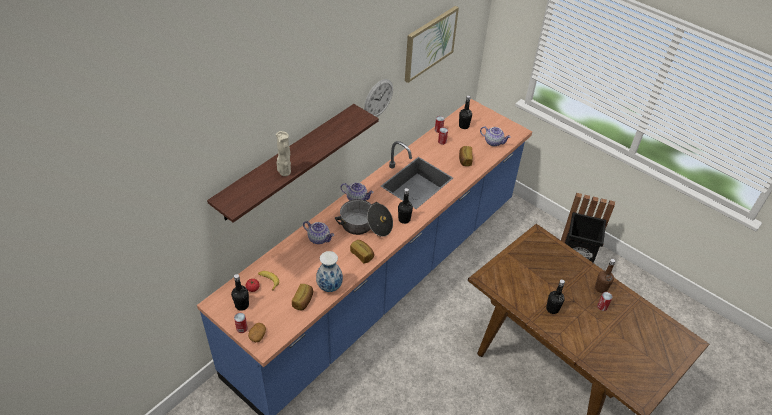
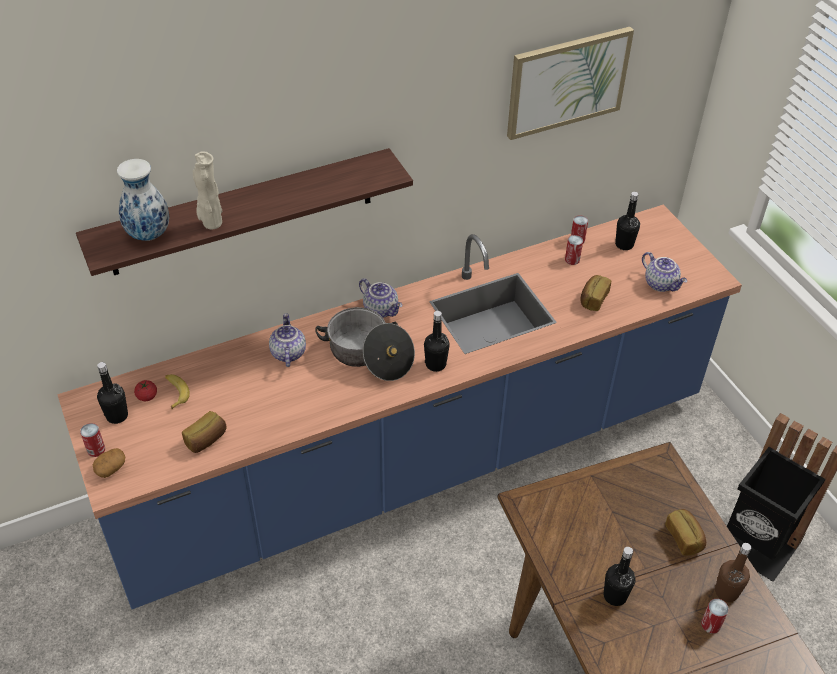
camera: 25 degrees right, 0 degrees up
teapot [303,221,334,244] -> teapot turned 150 degrees counterclockwise [269,313,306,367]
vase [316,251,343,292] -> vase moved to [117,159,169,241]
bread [350,240,374,264] -> bread moved to [665,509,706,556]
wall clock [364,79,393,117] -> none

